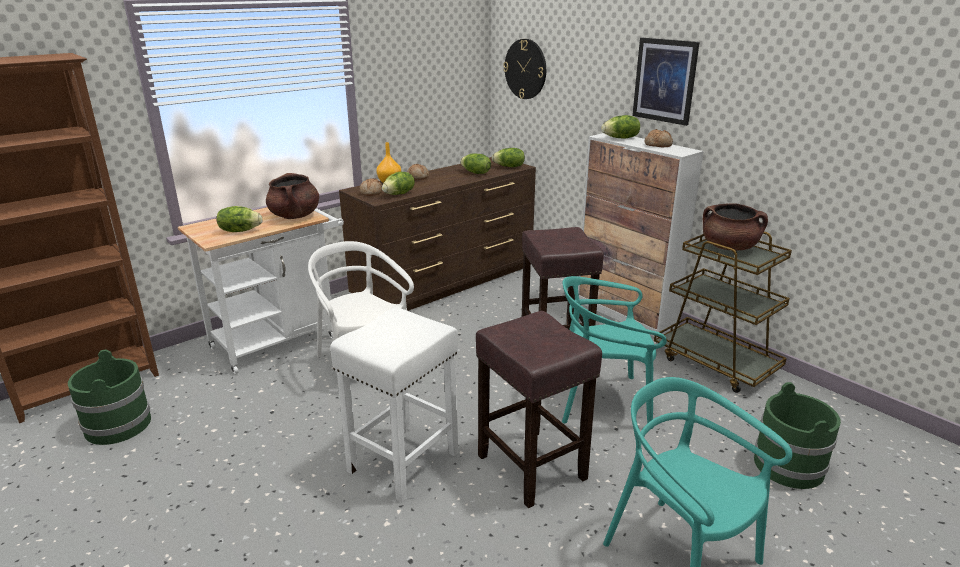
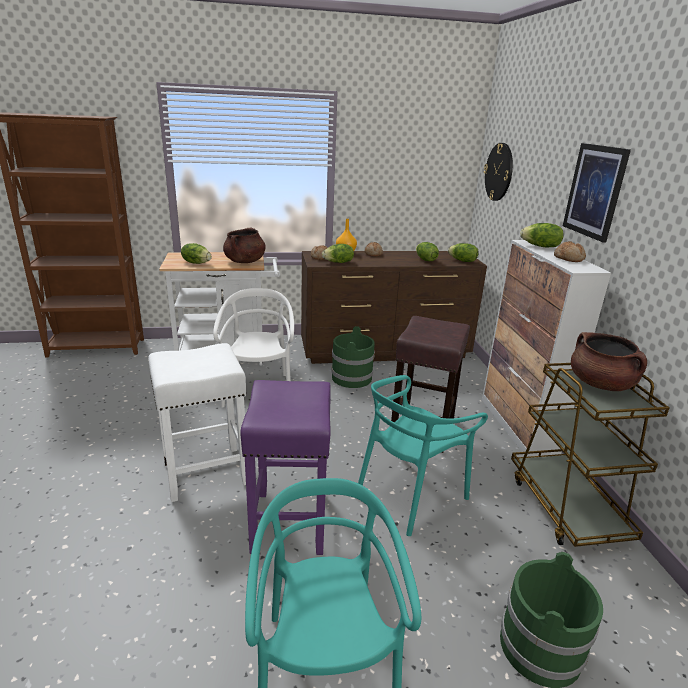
camera: 30 degrees right, 0 degrees up
green bucket [68,349,151,445] -> green bucket moved to [331,326,375,388]
brown stool [476,311,602,508] -> purple stool [240,380,331,555]
turquoise chair [562,276,667,429] -> turquoise chair turned 75 degrees counterclockwise [358,375,488,536]

